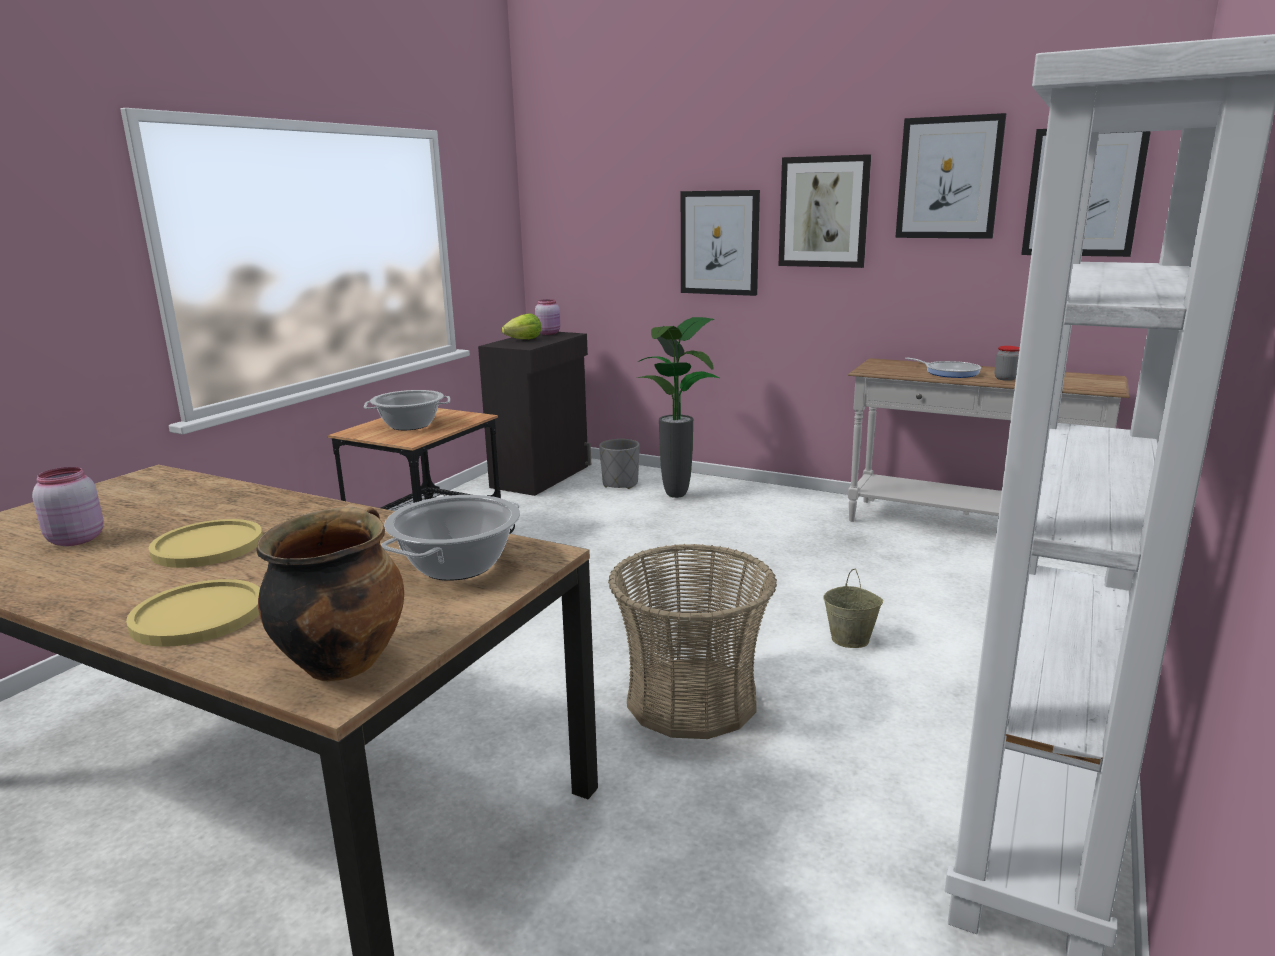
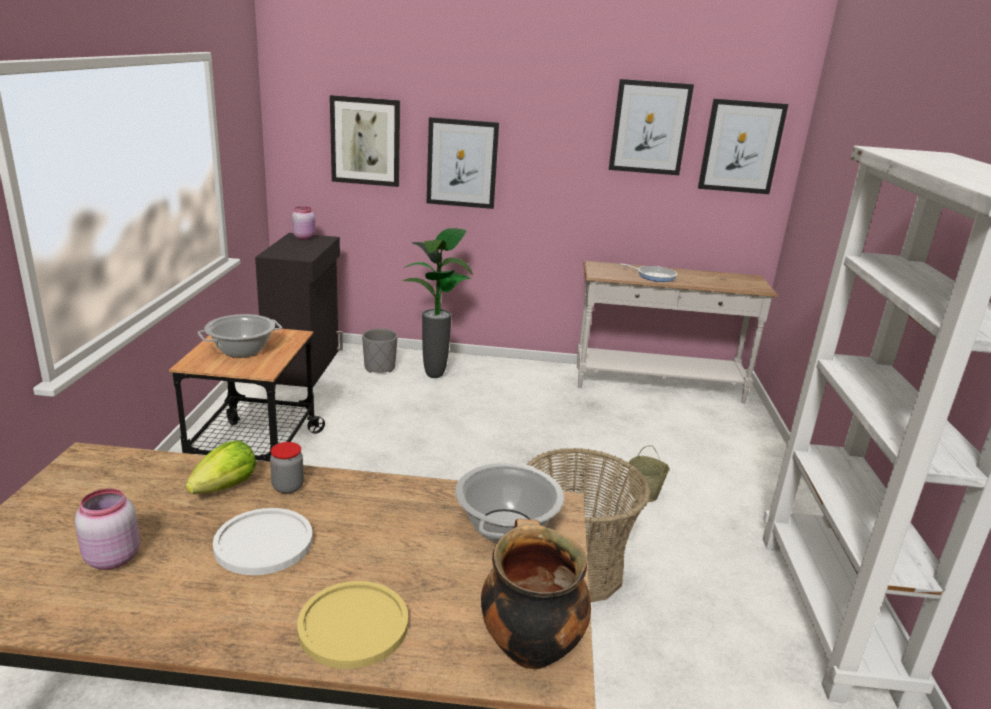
camera: 25 degrees left, 5 degrees up
yellow plate [149,519,263,568] -> white plate [213,508,313,575]
lettuce [502,314,541,339] -> lettuce moved to [186,441,256,494]
picture [778,154,871,268] -> picture moved to [330,95,400,187]
jar [995,346,1020,381] -> jar moved to [270,442,304,494]

